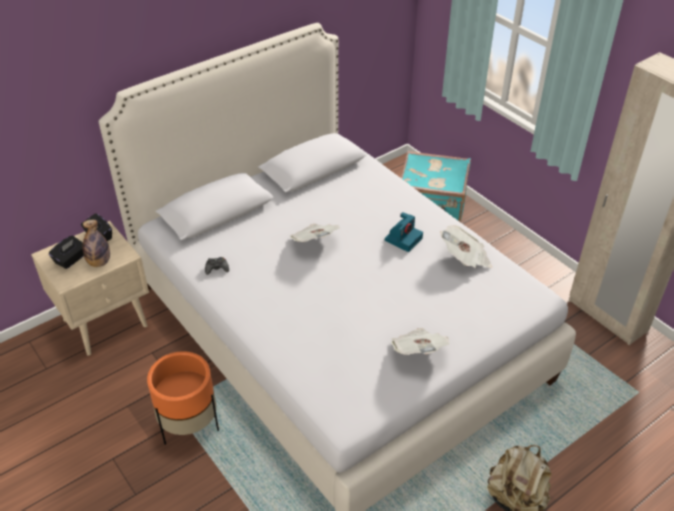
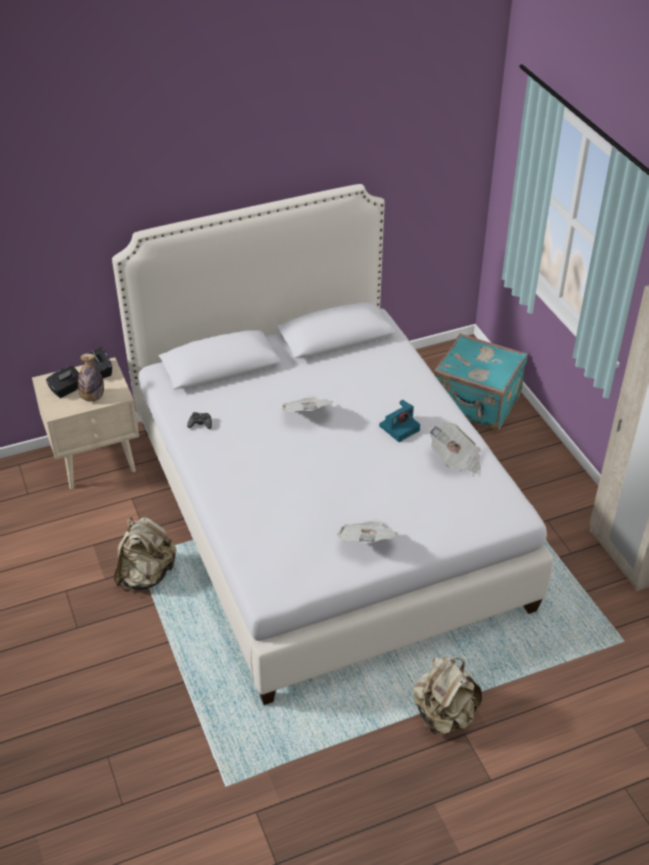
camera: 15 degrees right, 0 degrees up
orange planter [147,351,219,445] -> beige backpack [114,517,176,592]

